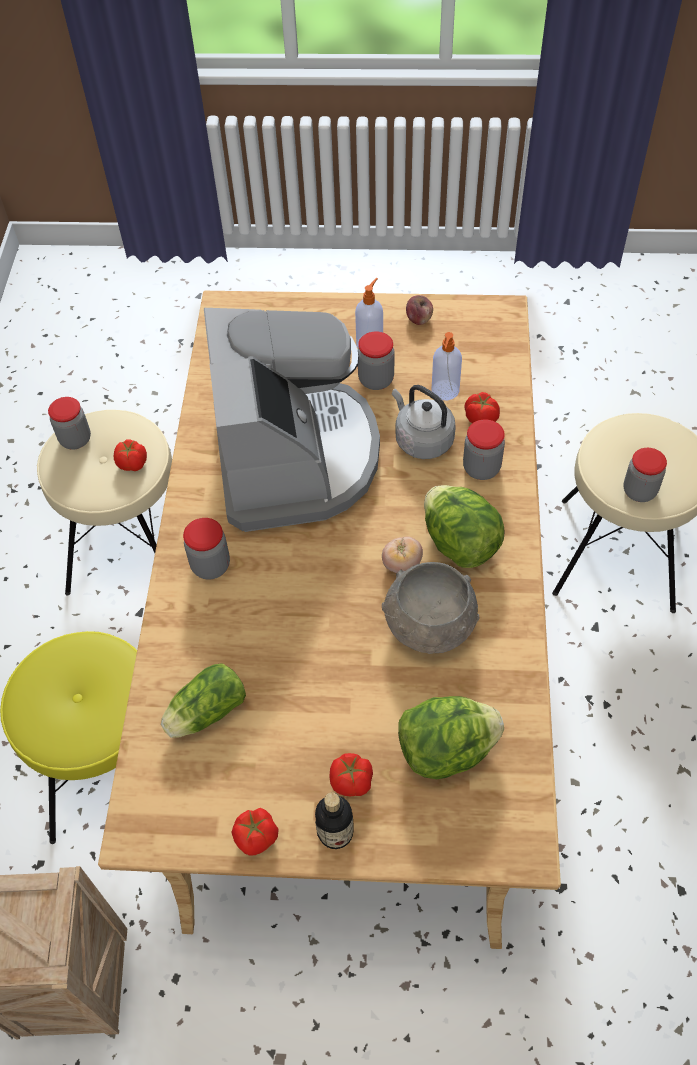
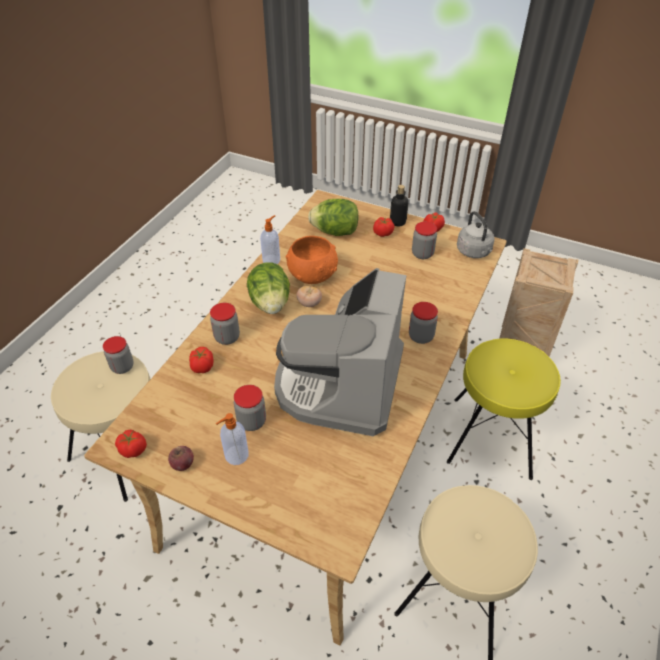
camera: 160 degrees left, 10 degrees down
jar [48,397,91,449] -> jar moved to [412,222,437,259]
tomato [113,439,147,471] -> tomato moved to [115,430,147,458]
lettuce [161,663,246,738] -> none
grey bowl [382,562,479,654] -> orange bowl [286,236,338,284]
grey kettle [392,385,456,459] -> grey kettle moved to [457,211,495,258]
soap dispenser [432,332,462,400] -> soap dispenser moved to [260,215,280,264]

